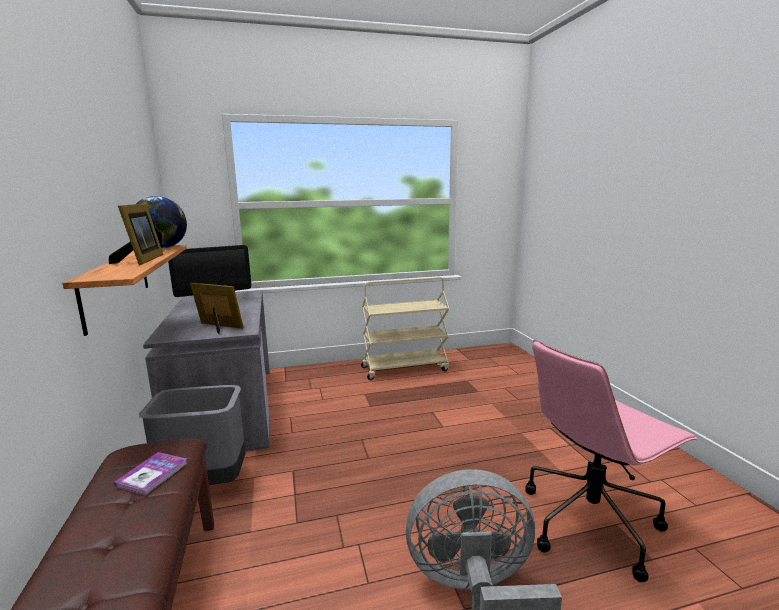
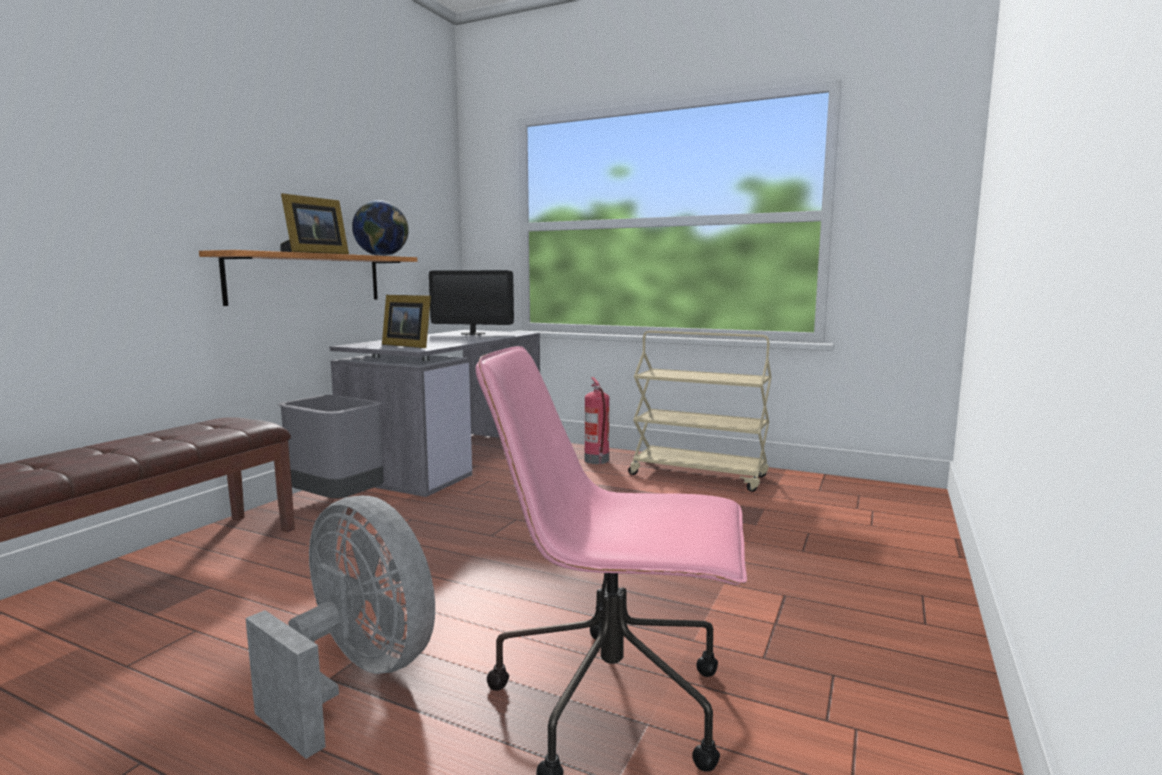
camera: 40 degrees right, 5 degrees down
book [114,452,188,496] -> none
picture frame [190,283,244,334] -> picture frame turned 150 degrees clockwise [382,295,431,348]
none -> fire extinguisher [584,377,609,464]

